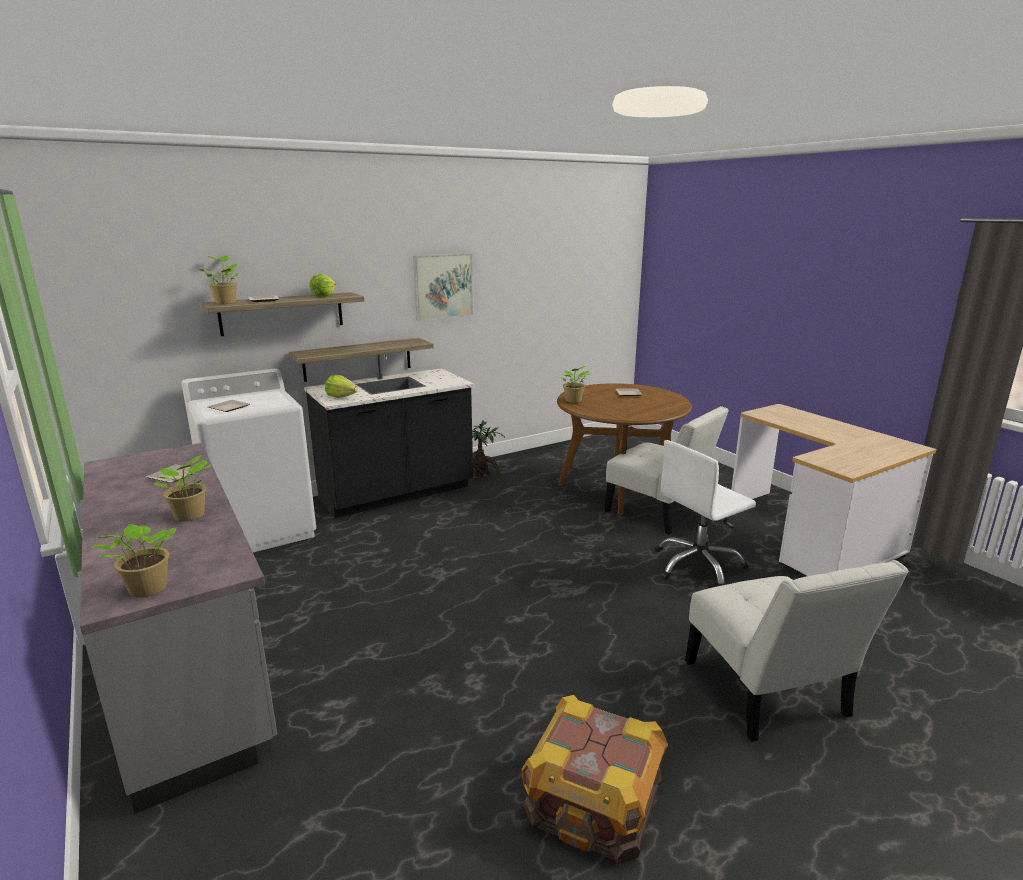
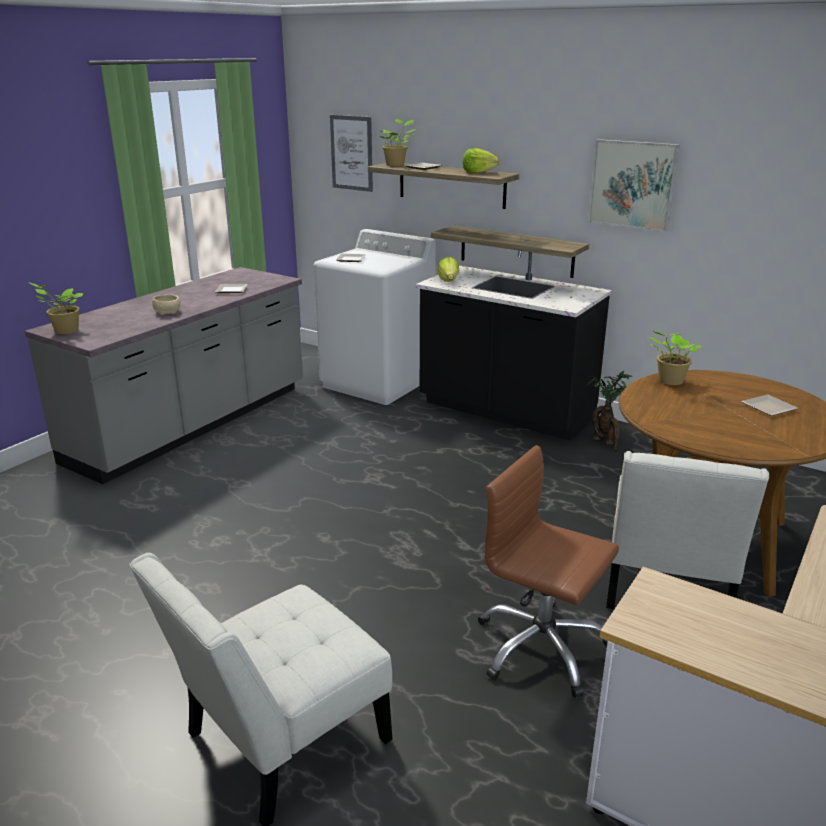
camera: 65 degrees right, 5 degrees up
potted plant [153,455,212,522] -> beige bowl [152,295,180,315]
crate [521,695,668,864] -> none
white office chair [655,440,756,586] -> brown office chair [478,445,619,697]
none -> picture [330,115,373,192]

